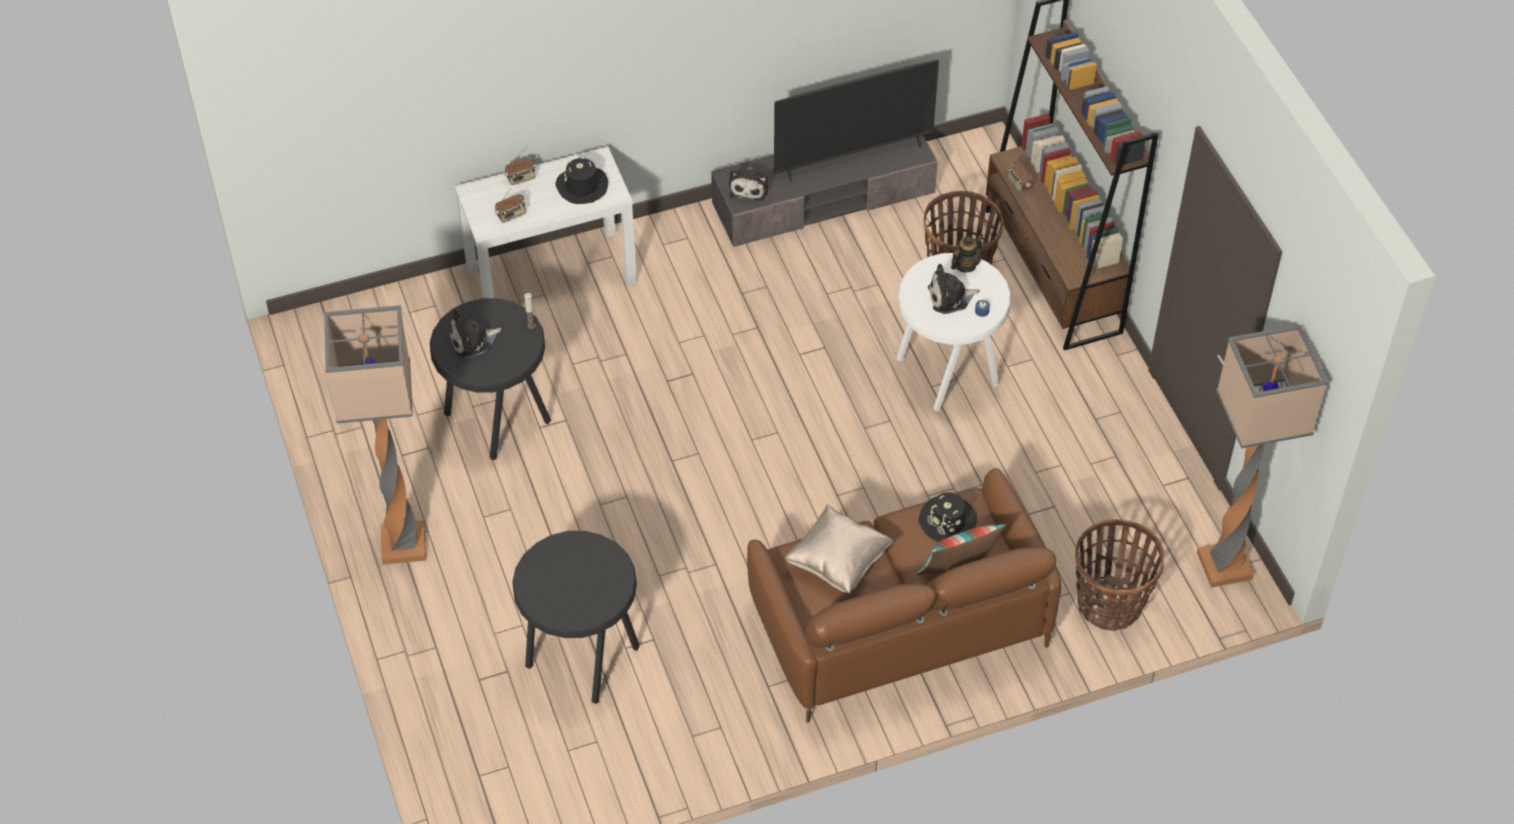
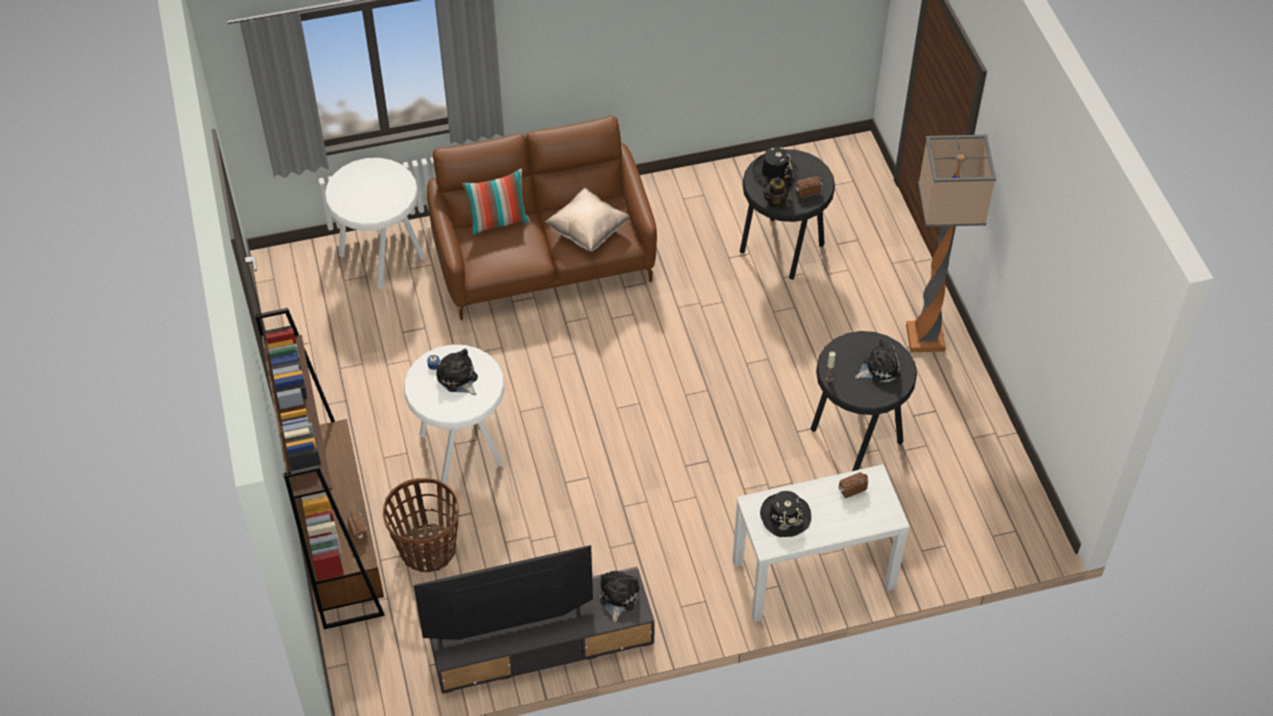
camera: 175 degrees left, 0 degrees up
radio [504,151,536,185] -> radio moved to [796,176,822,198]
black hat [919,492,977,542] -> black hat moved to [753,147,798,185]
plush toy [928,264,980,314] -> plush toy turned 120 degrees counterclockwise [436,349,478,395]
teapot [951,234,984,272] -> teapot moved to [763,174,791,208]
basket [1075,519,1164,631] -> white stool [325,158,425,289]
floor lamp [1197,325,1328,588] -> none

